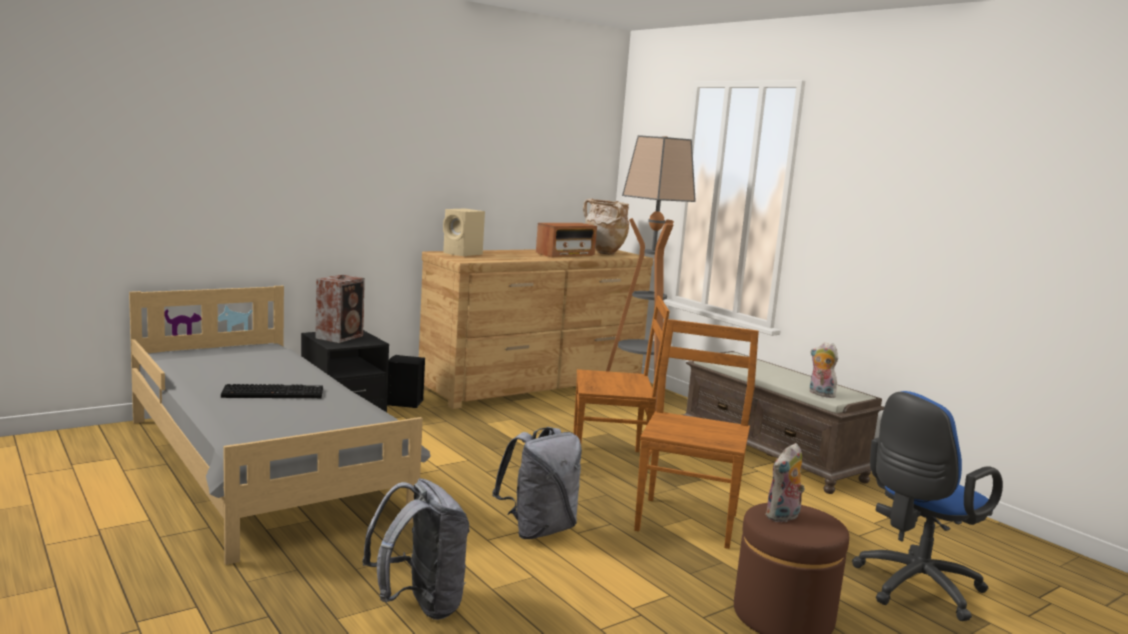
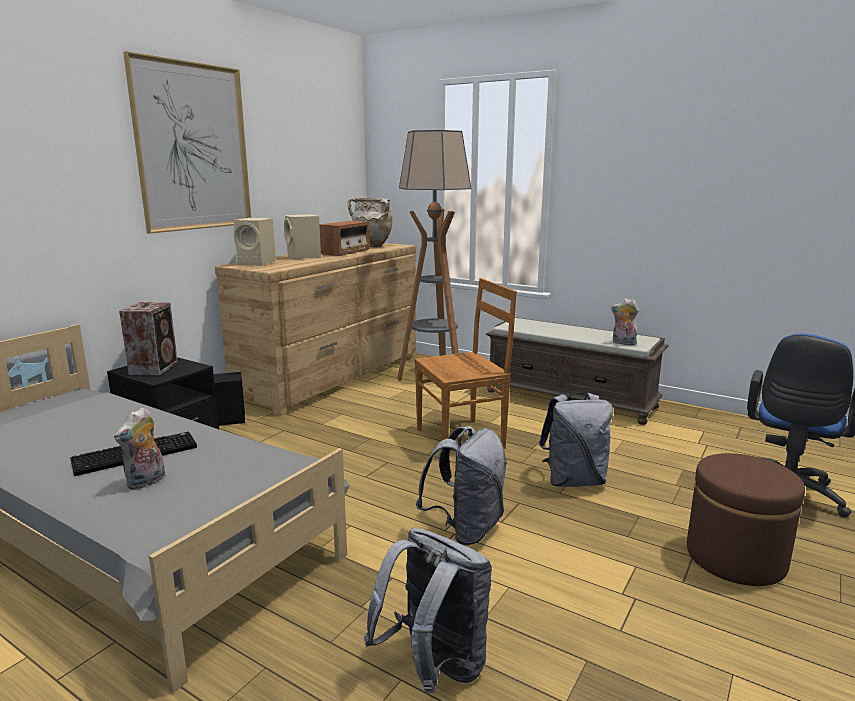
camera: 20 degrees left, 5 degrees up
brown chair [634,319,759,549] -> grey backpack [539,393,613,487]
plush toy [765,443,805,522] -> plush toy moved to [114,407,165,490]
none -> picture [123,51,251,234]
none -> beige speaker [284,214,321,259]

